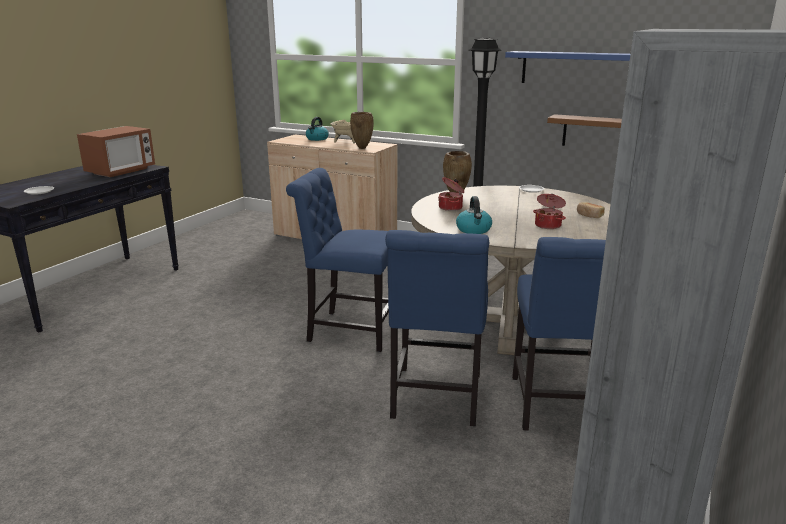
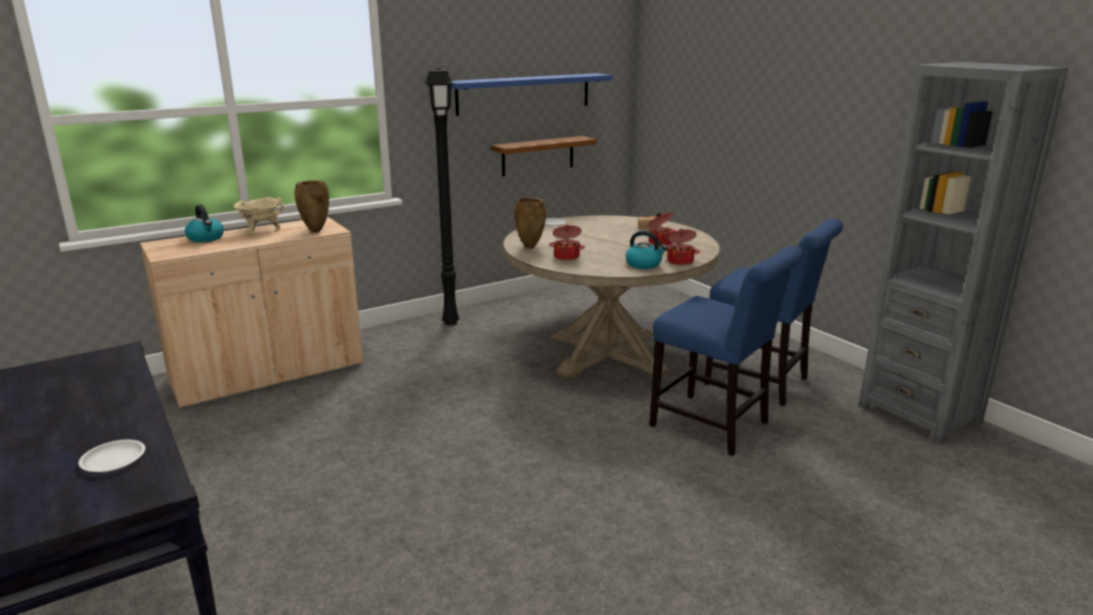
camera: 60 degrees left, 0 degrees up
microwave [77,126,155,177] -> none
blue chair [286,168,389,352] -> none
none -> cooking pot [665,229,700,265]

